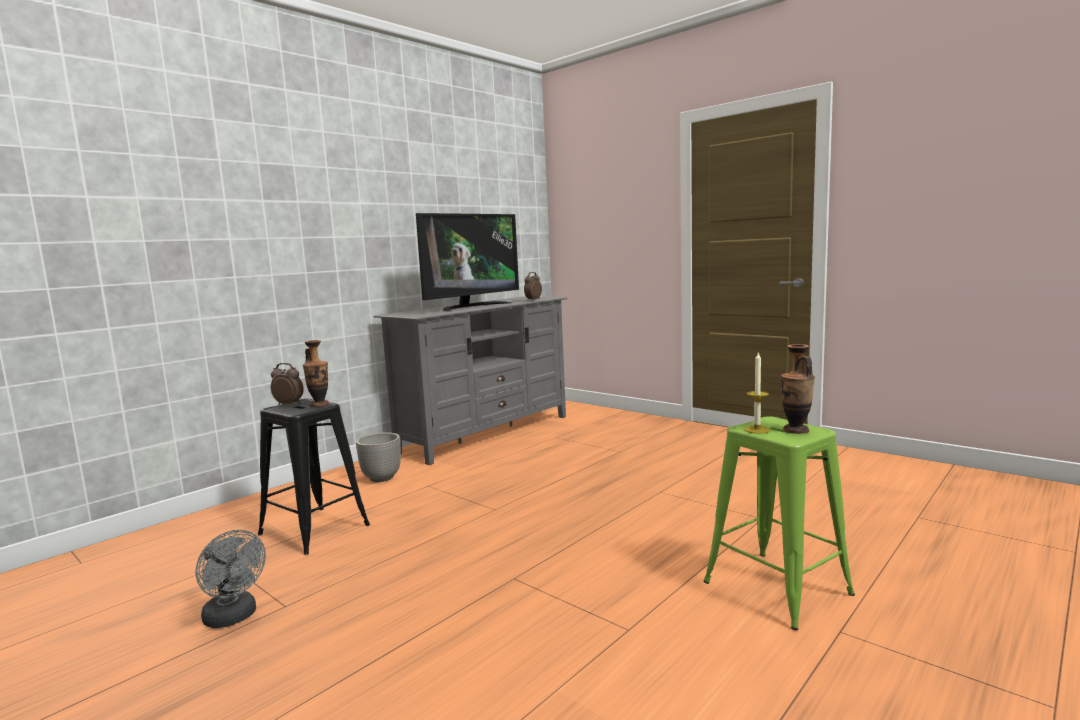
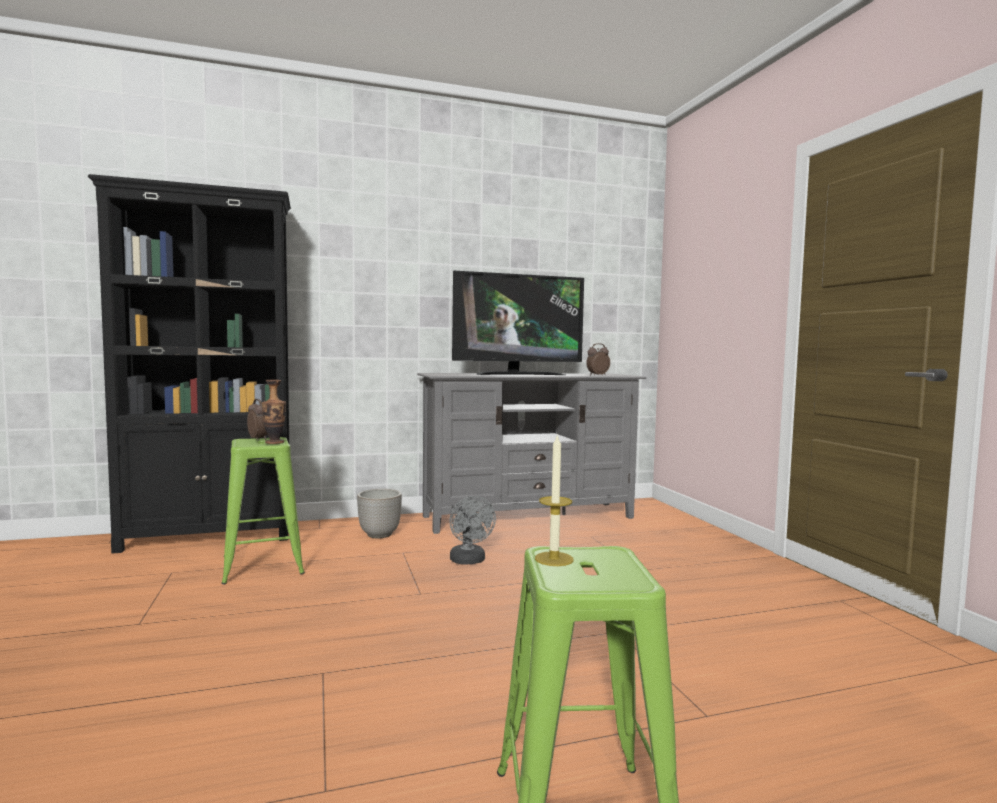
camera: 30 degrees right, 5 degrees down
grey fan [195,530,266,628] -> grey fan moved to [449,496,496,565]
black stool [258,399,370,555] -> green stool [221,437,305,584]
vase [780,344,815,434] -> none
none -> black bookcase [88,174,291,554]

